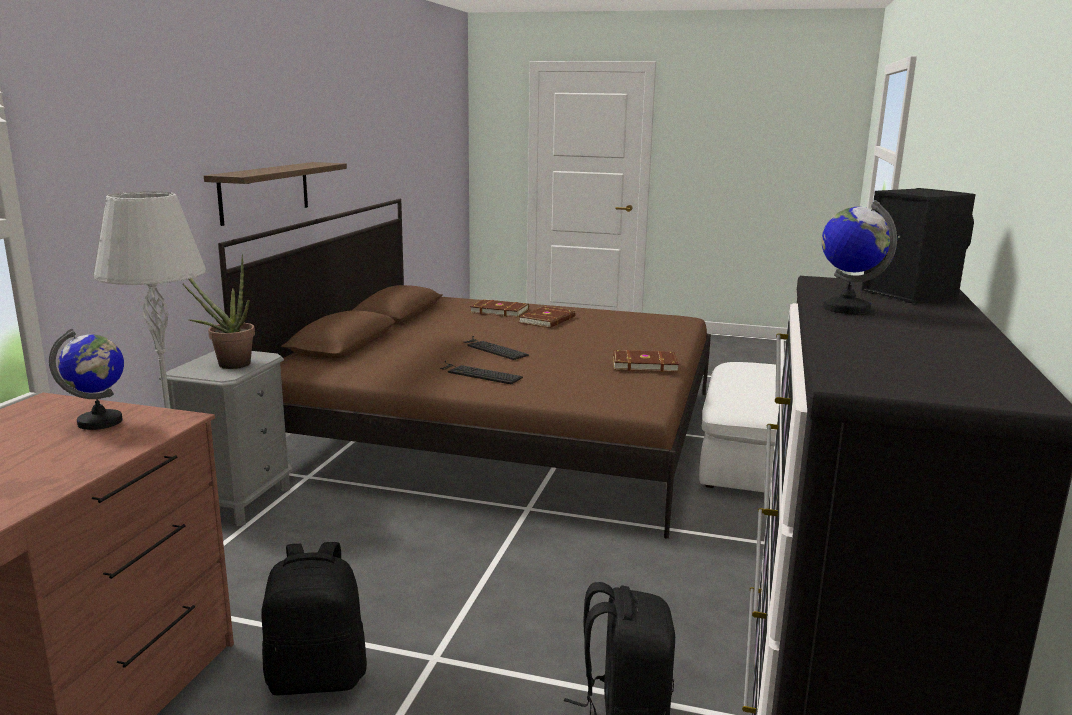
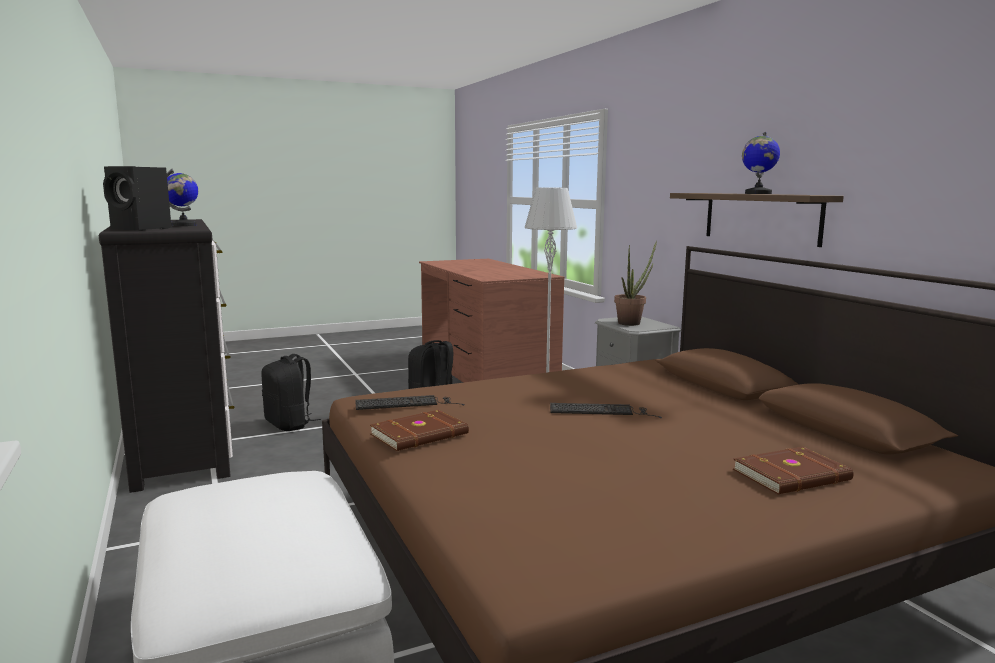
camera: 140 degrees right, 5 degrees down
globe [49,329,124,430] -> globe moved to [742,131,780,194]
keyboard [440,360,523,385] -> keyboard moved to [355,395,465,410]
brown book [519,306,576,328] -> none

